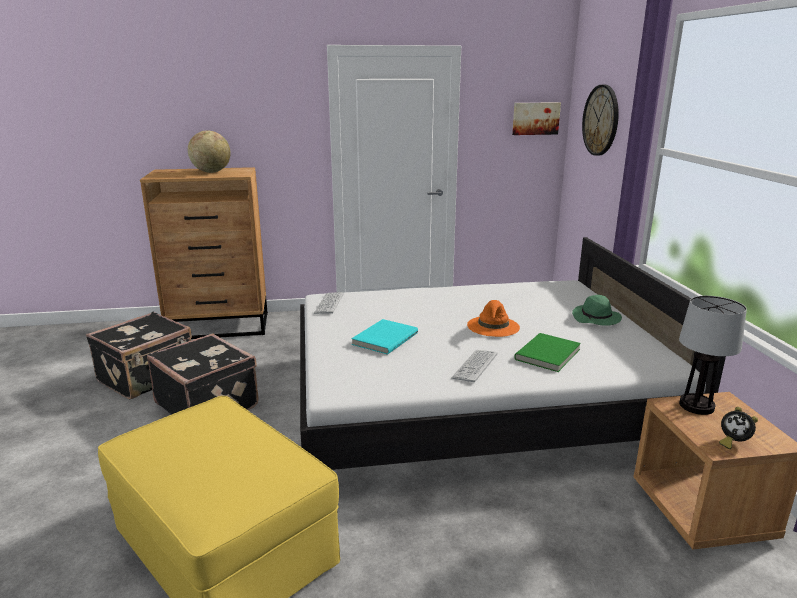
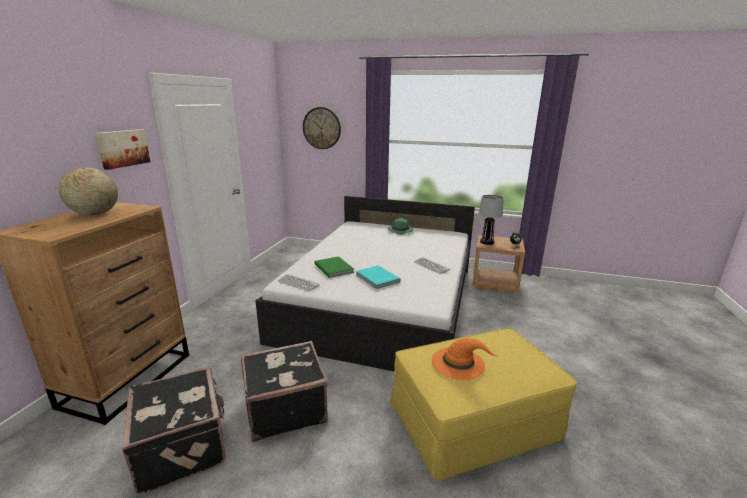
camera: 65 degrees left, 0 degrees up
orange hat [467,300,520,337] -> orange hat moved to [432,338,497,380]
picture [512,102,561,135] -> picture moved to [95,129,150,170]
green book [514,333,581,372] -> green book moved to [314,256,354,278]

